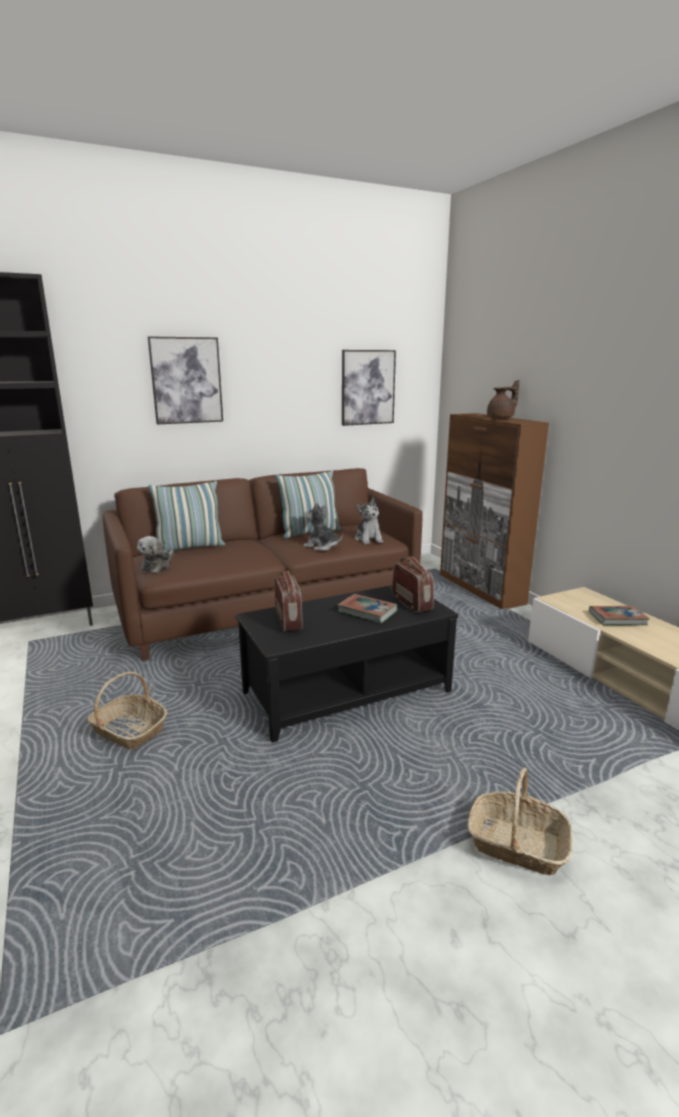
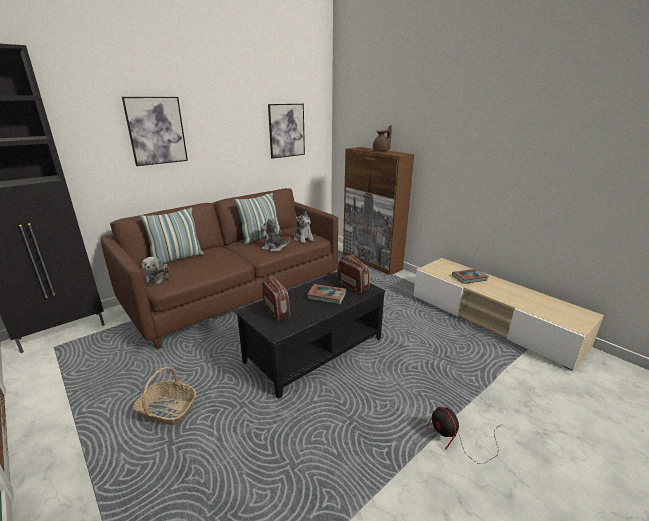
camera: 15 degrees left, 5 degrees up
basket [468,767,573,875] -> fan [427,407,501,464]

